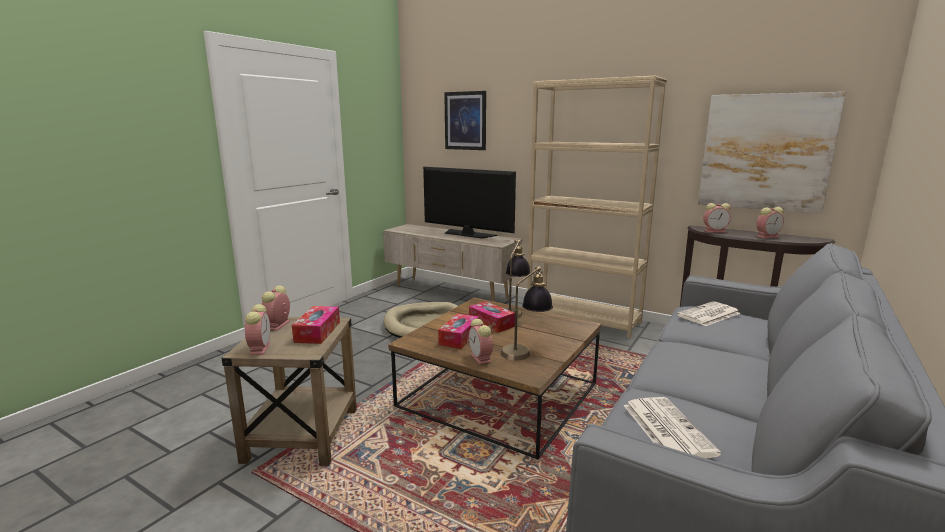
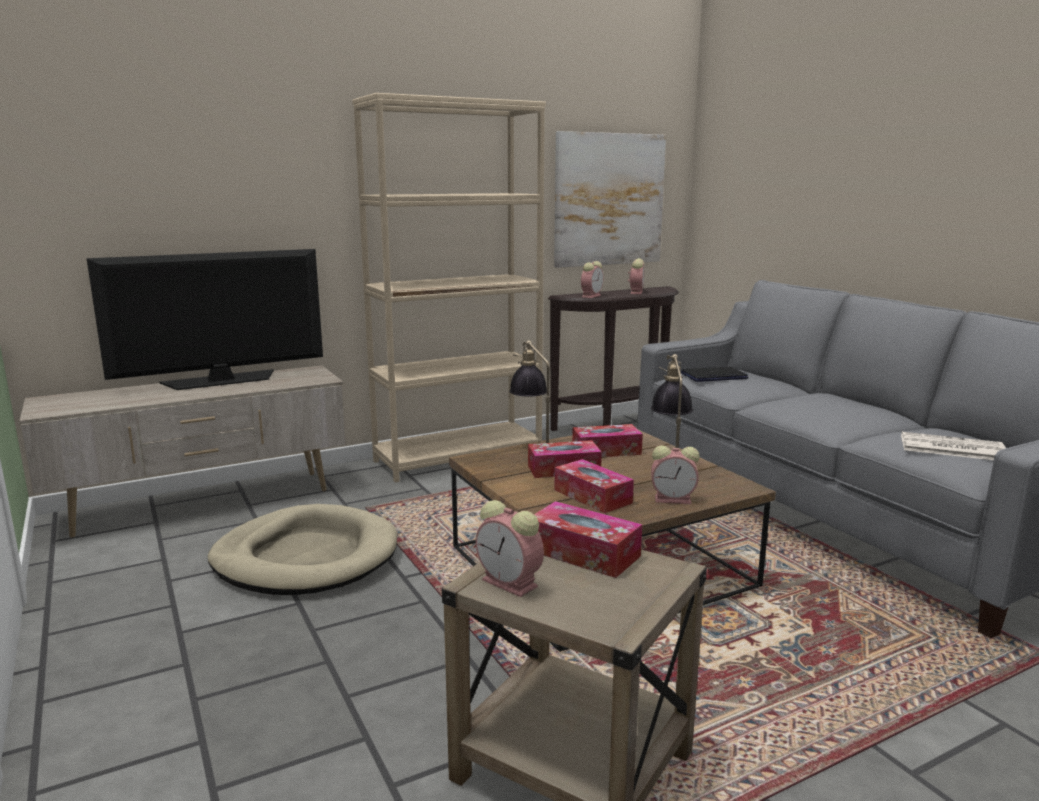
camera: 60 degrees left, 0 degrees up
alarm clock [244,304,270,355] -> none
picture [444,91,486,150] -> none
newspaper [677,301,741,326] -> laptop [681,367,749,382]
none -> tissue box [572,424,643,457]

